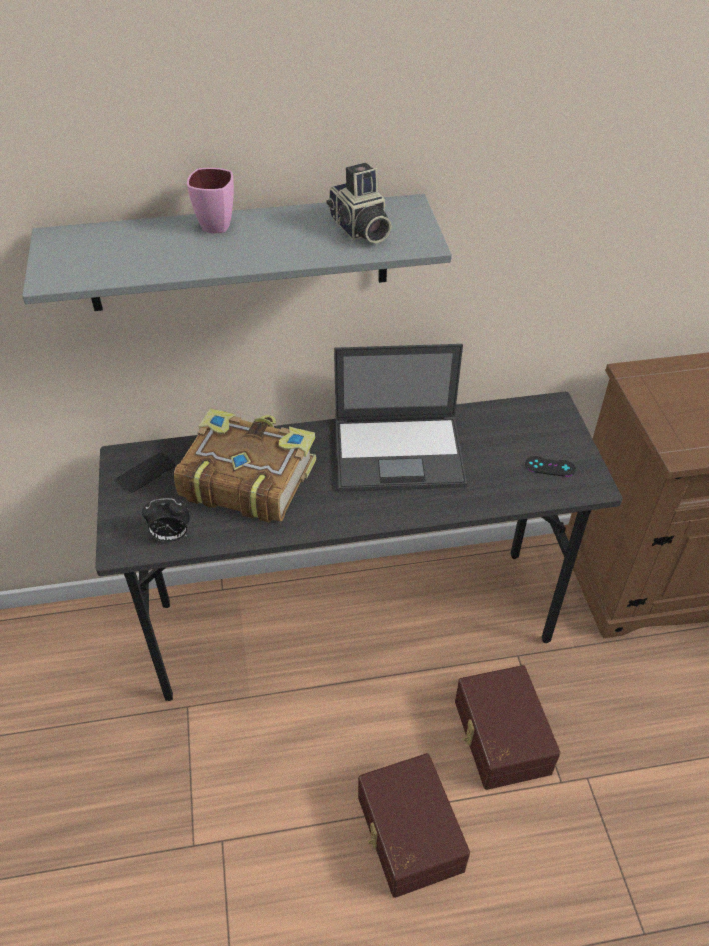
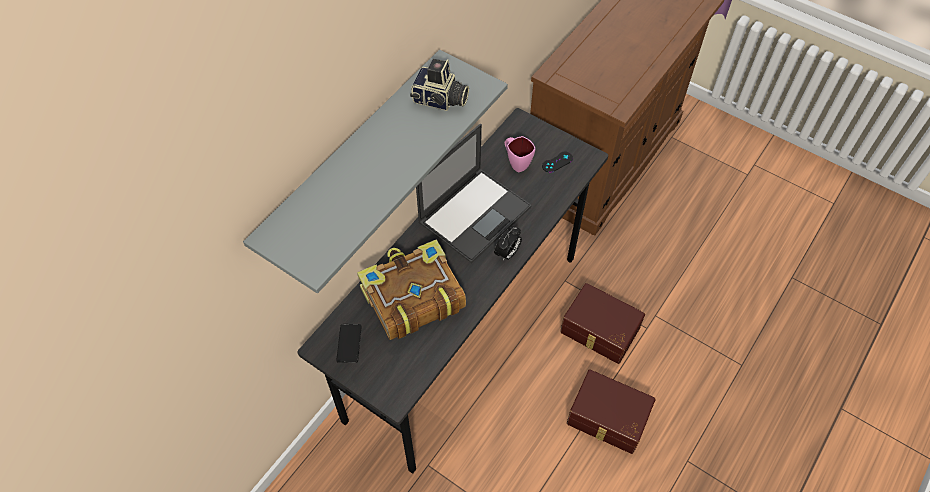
camera: 45 degrees left, 10 degrees up
alarm clock [142,498,190,542] -> alarm clock moved to [494,226,522,261]
pink mug [187,168,234,233] -> pink mug moved to [505,136,535,172]

